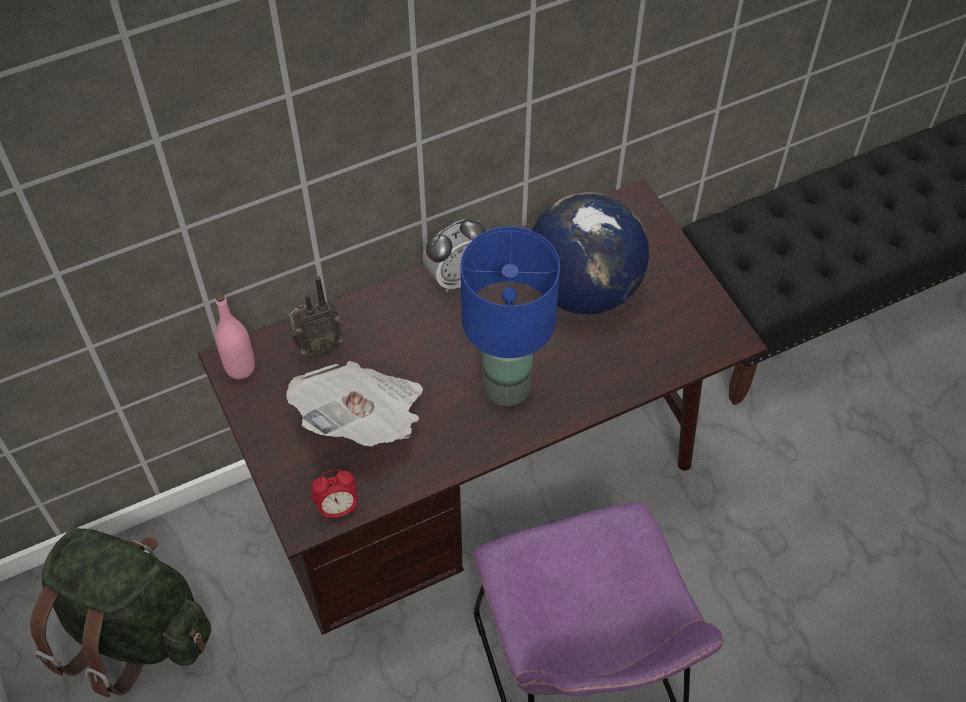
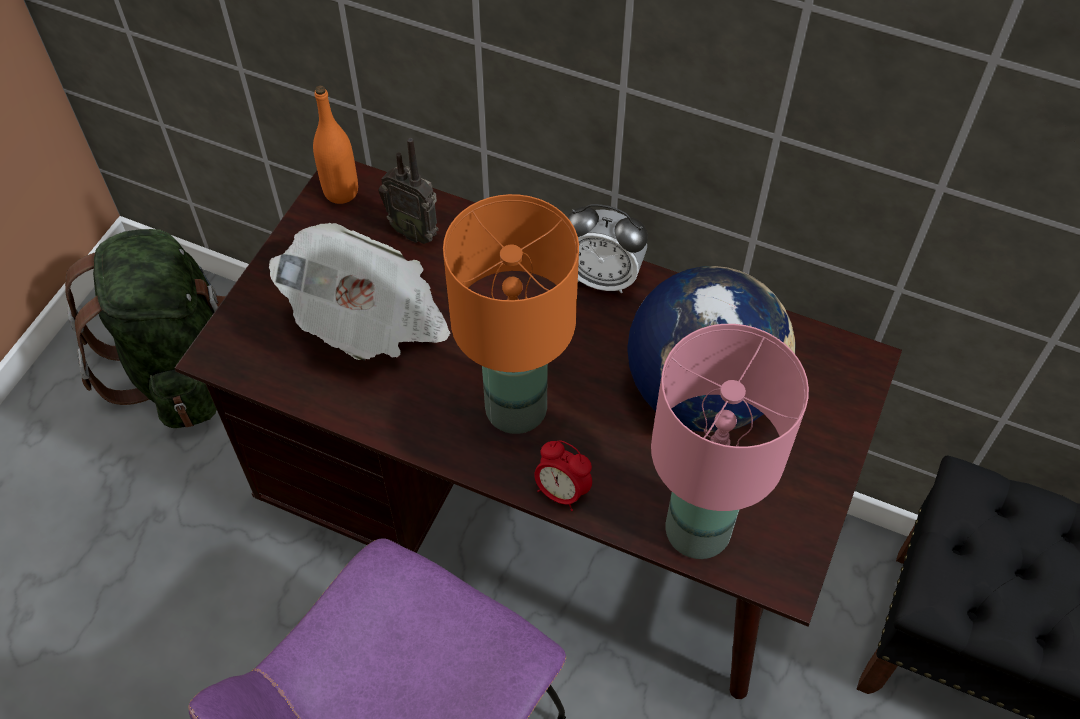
camera: 50 degrees right, 0 degrees up
pink bottle [215,294,255,379] -> orange bottle [313,86,358,204]
alarm clock [312,470,358,522] -> alarm clock moved to [534,440,592,511]
blue table lamp [460,227,560,406] -> orange table lamp [443,194,579,434]
none -> pink table lamp [651,324,809,559]

